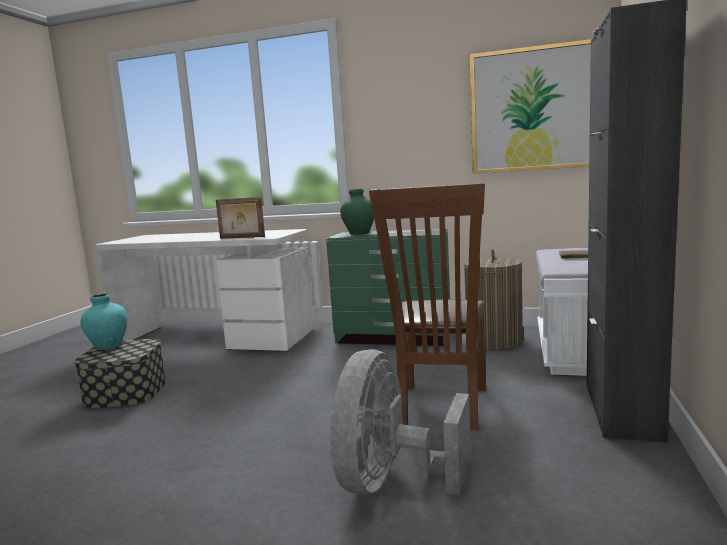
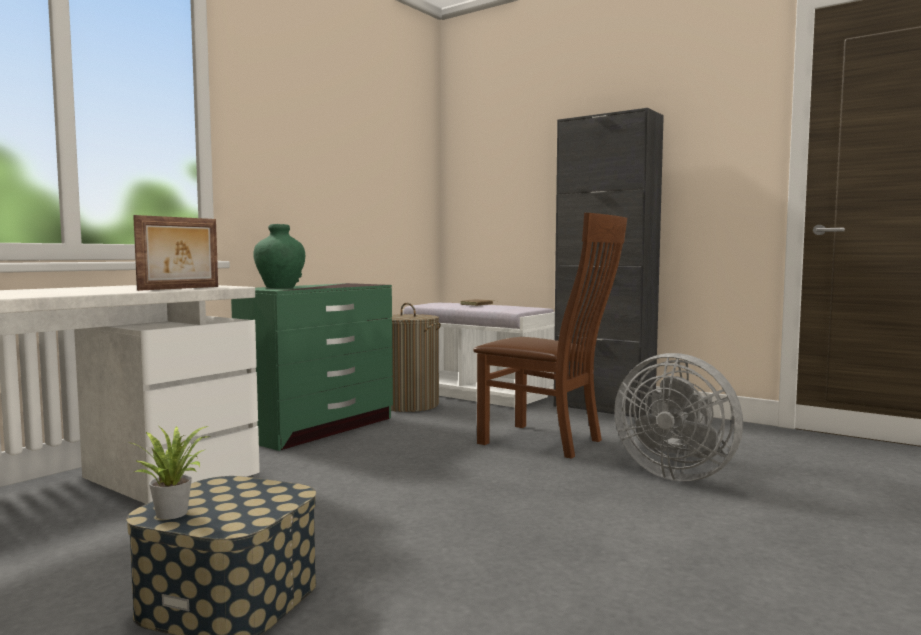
camera: 70 degrees left, 5 degrees down
turquoise vase [80,294,128,350] -> potted plant [127,426,208,520]
picture [469,39,592,174] -> none

